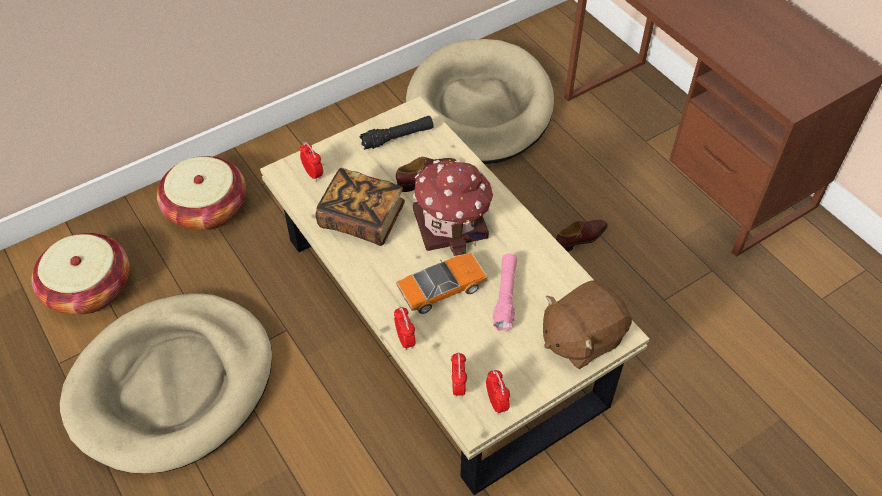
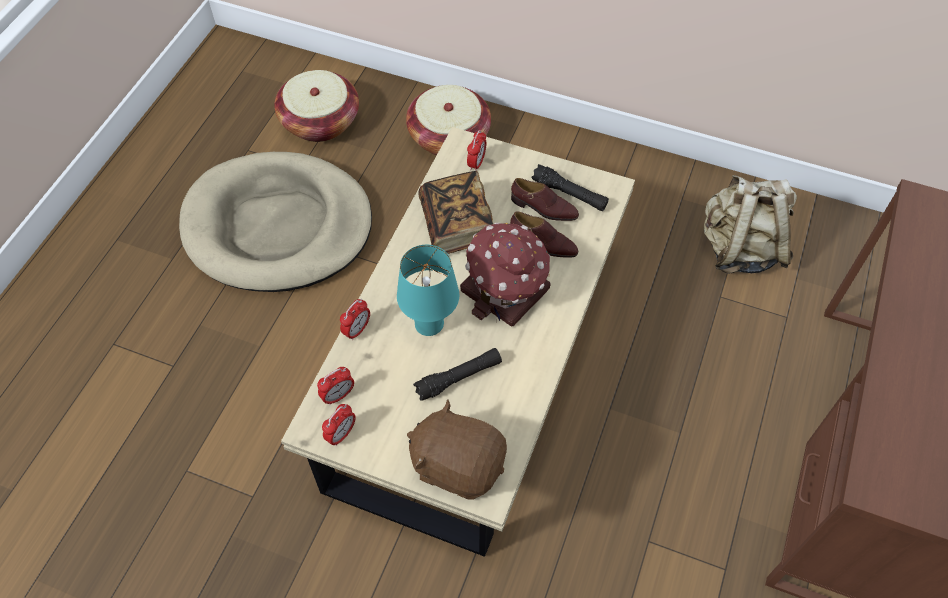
camera: 55 degrees right, 5 degrees up
toy car [396,253,487,314] -> turquoise table lamp [397,245,459,336]
beige dog bed [406,39,554,164] -> beige backpack [704,175,797,274]
pink flashlight [493,254,517,332] -> black flashlight [413,348,502,400]
brown shoe [556,220,608,252] -> brown shoe moved to [511,178,579,221]

